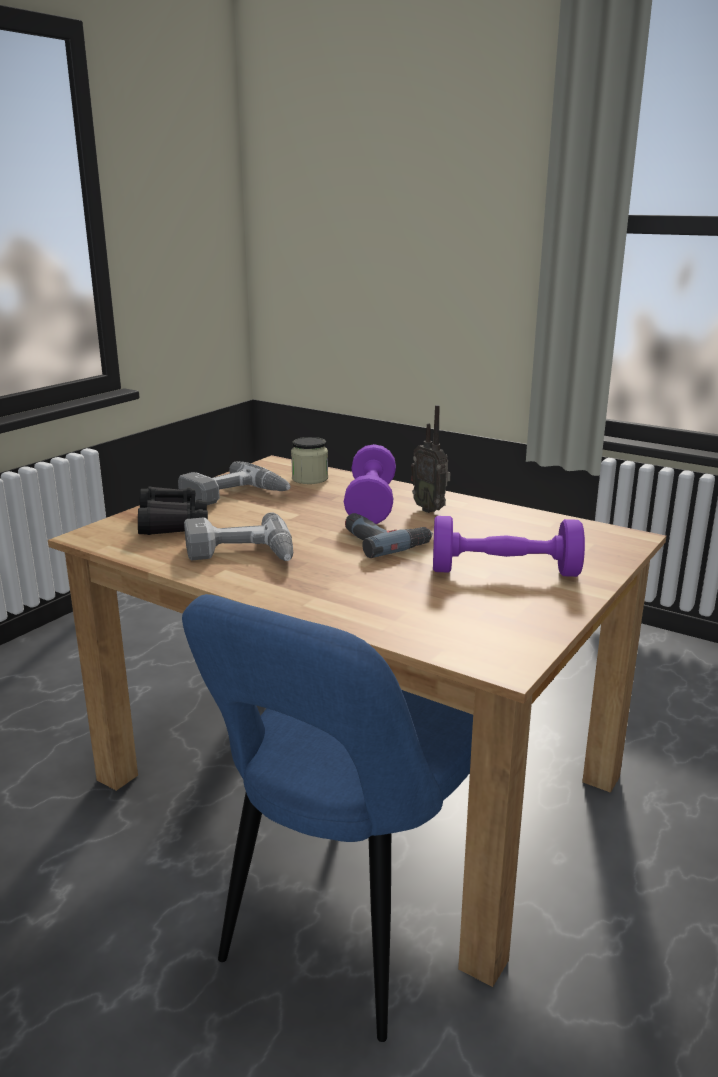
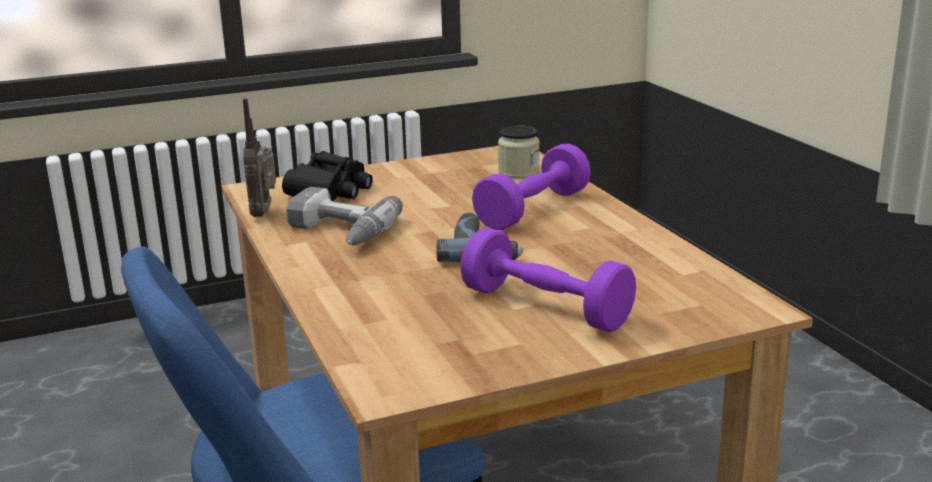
camera: 35 degrees right, 0 degrees up
power drill [178,461,291,505] -> none
radio [411,405,451,513] -> radio moved to [243,98,276,217]

